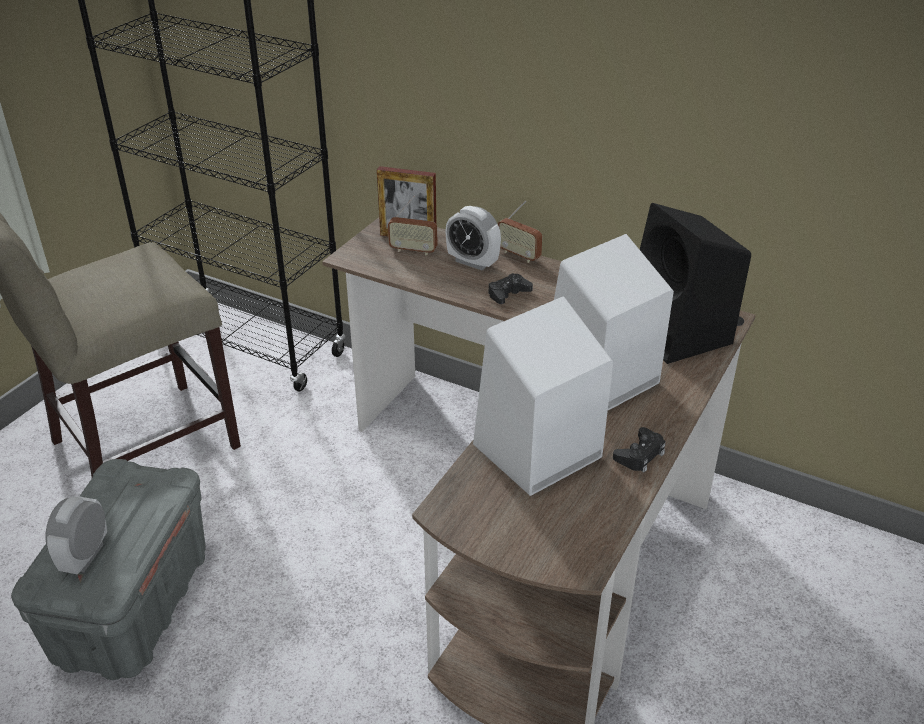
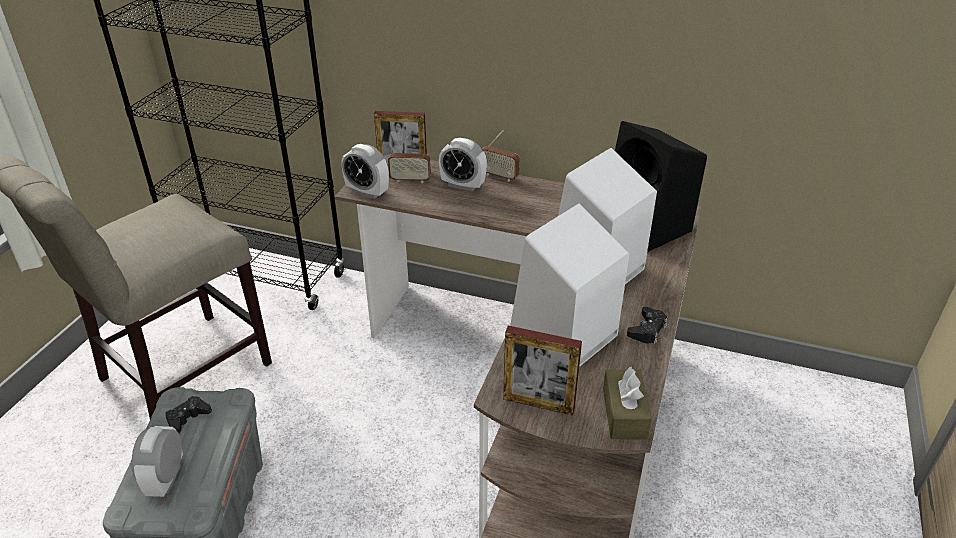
camera: 10 degrees left, 0 degrees up
black game controller [488,273,533,304] -> black game controller moved to [166,396,212,433]
none -> alarm clock [342,144,389,199]
none -> picture frame [503,326,582,416]
none -> brown tissue box [603,367,652,440]

